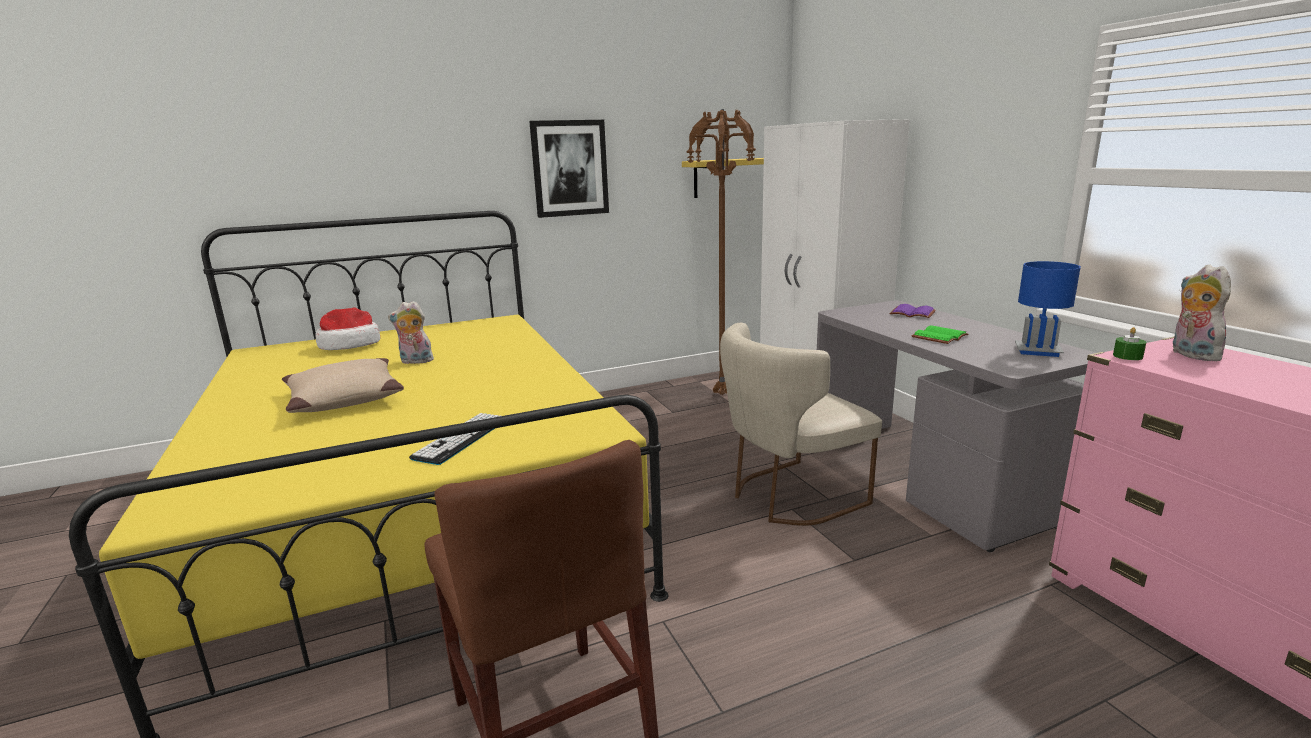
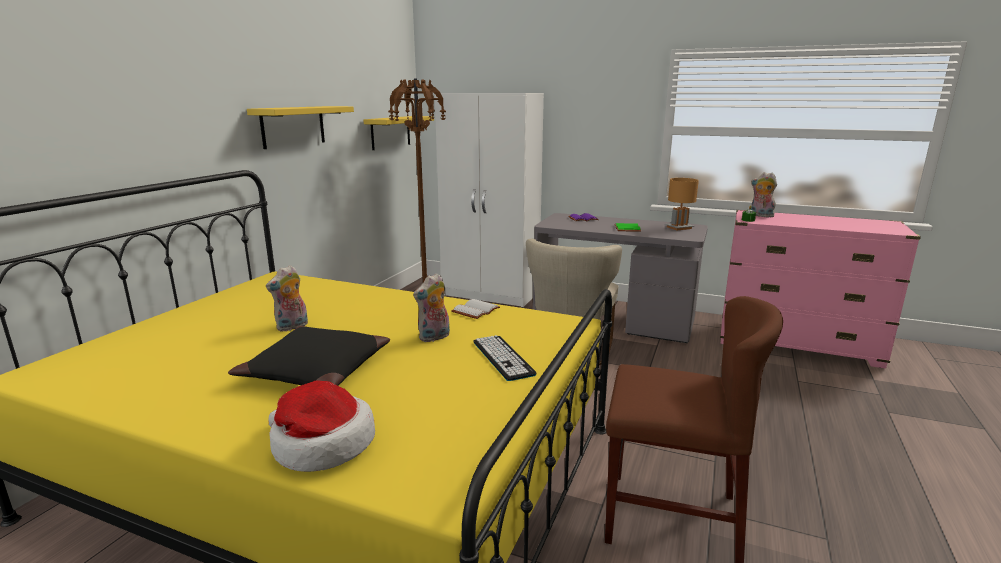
camera: 45 degrees left, 0 degrees up
beige pillow [282,358,404,413] -> black pillow [228,326,390,386]
hat [315,307,380,350] -> hat moved to [268,380,375,472]
picture [529,120,609,218] -> yellow shelf [247,106,354,149]
blue table lamp [1015,261,1081,357] -> brown table lamp [665,178,699,230]
none -> plush toy [413,273,450,342]
none -> white book [452,299,500,319]

